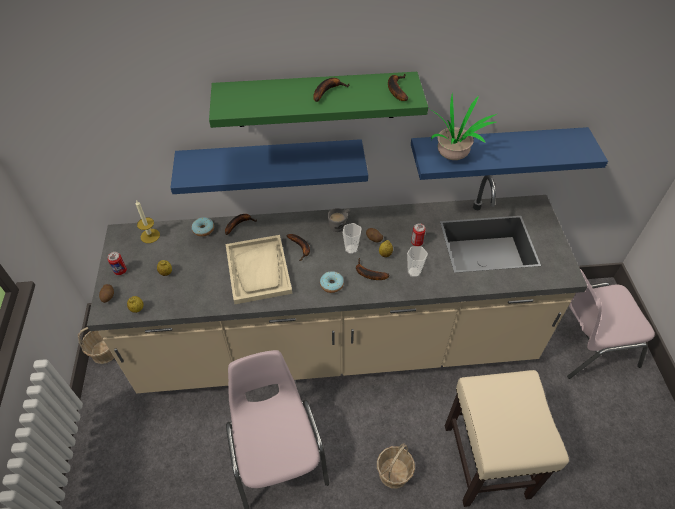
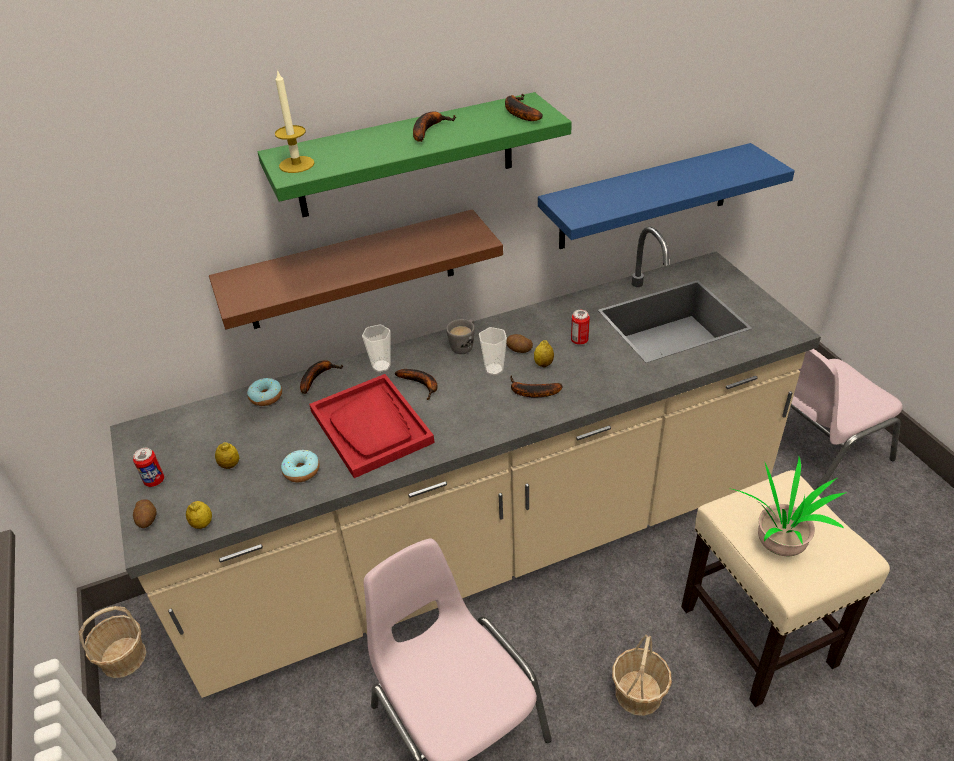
camera: 15 degrees left, 10 degrees down
candle [136,200,160,243] -> candle moved to [275,69,315,173]
blue shelf [170,139,368,194] -> brown shelf [209,209,503,330]
beige tray [226,235,292,304] -> red tray [309,374,435,478]
donut [320,271,344,293] -> donut moved to [281,450,320,482]
cup [407,246,428,277] -> cup moved to [362,324,391,372]
potted plant [428,93,497,160] -> potted plant moved to [728,455,847,556]

